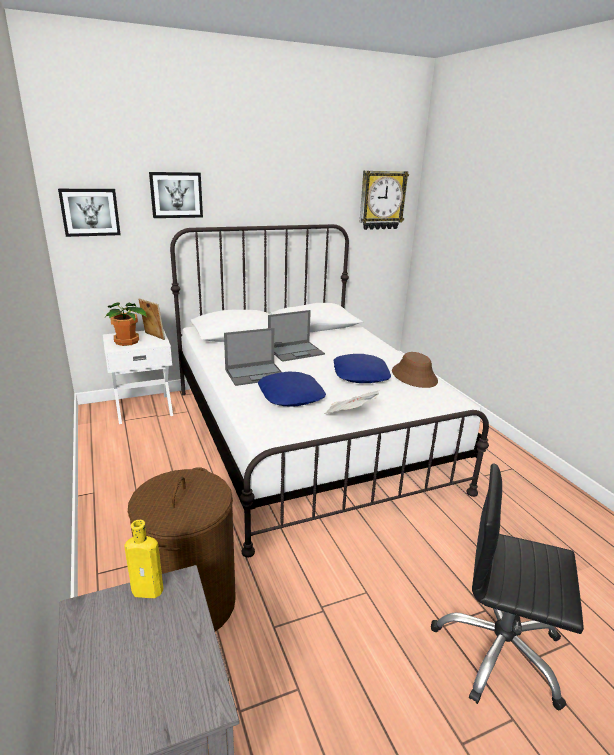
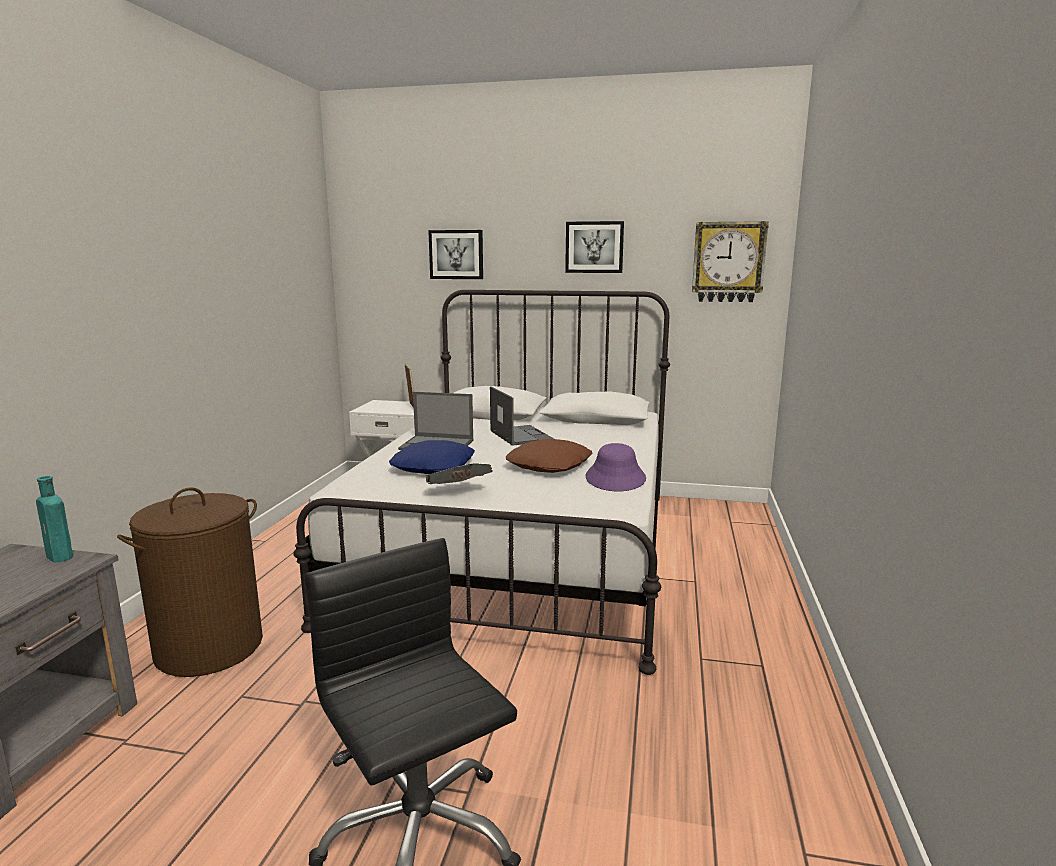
camera: 35 degrees right, 10 degrees down
picture [58,189,121,237] -> picture moved to [565,221,624,273]
potted plant [105,303,147,346] -> none
yellow bottle [124,520,163,598] -> turquoise bottle [36,476,73,563]
laptop [268,310,325,362] -> laptop turned 120 degrees counterclockwise [490,387,554,446]
blue pillow [333,354,391,383] -> brown pillow [506,439,592,473]
brown hat [392,352,438,388] -> purple hat [586,443,646,491]

